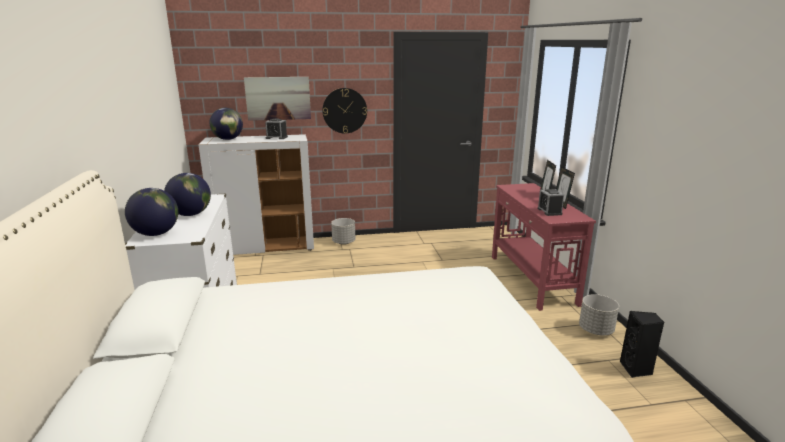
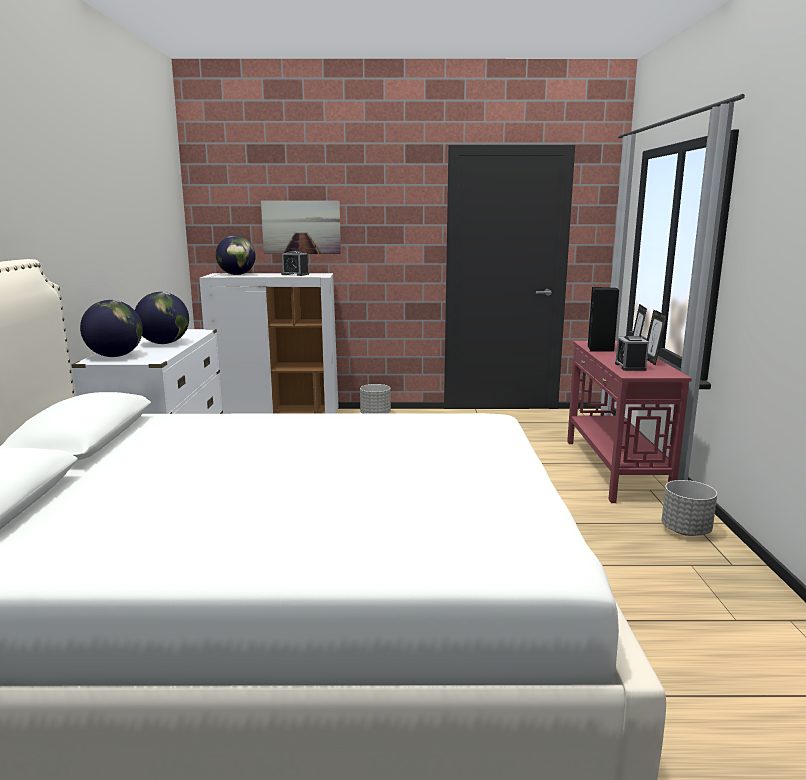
camera: 10 degrees right, 5 degrees down
wall clock [322,88,367,134] -> none
black speaker [620,311,664,378] -> black speaker moved to [588,287,619,352]

